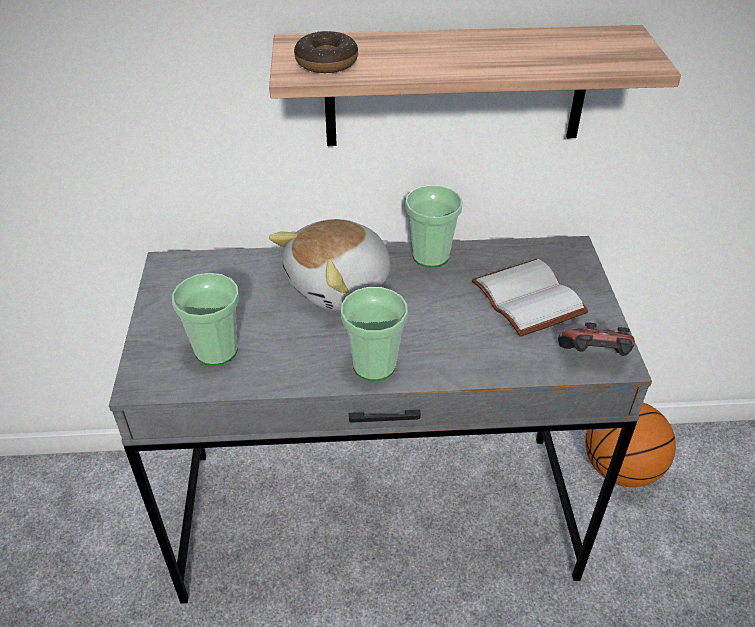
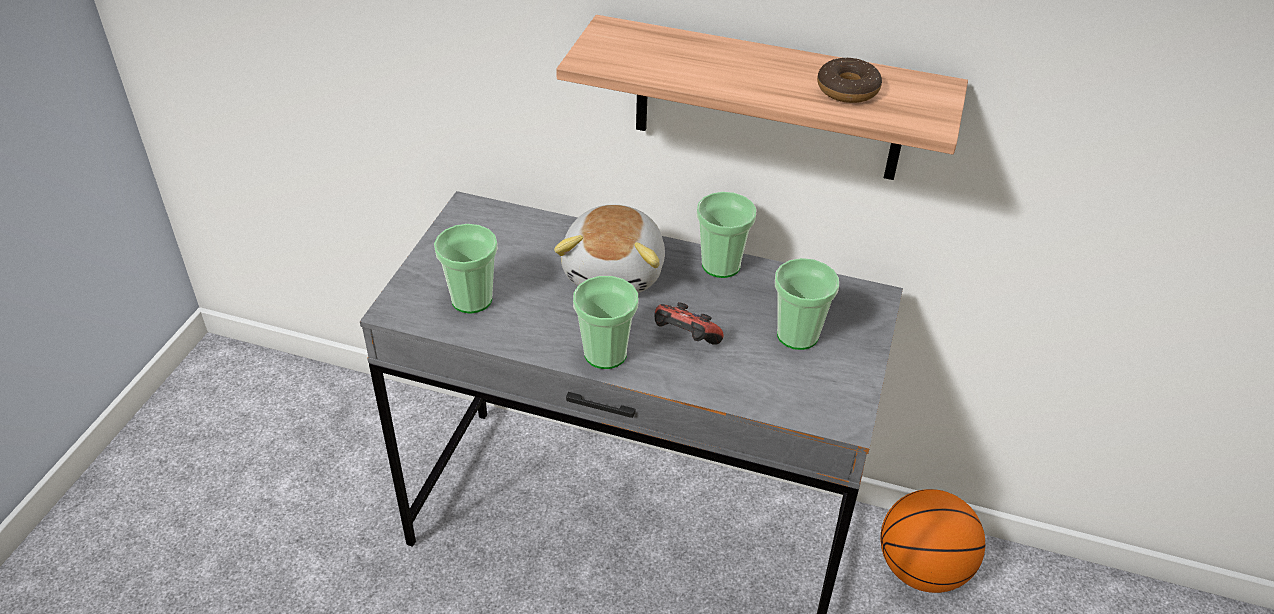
camera: 20 degrees right, 0 degrees up
plush toy [269,219,391,311] -> plush toy turned 60 degrees counterclockwise [554,205,665,293]
donut [294,31,358,73] -> donut moved to [817,57,882,103]
white book [472,259,589,337] -> cup [775,258,839,350]
game controller [558,322,635,356] -> game controller moved to [654,302,724,345]

